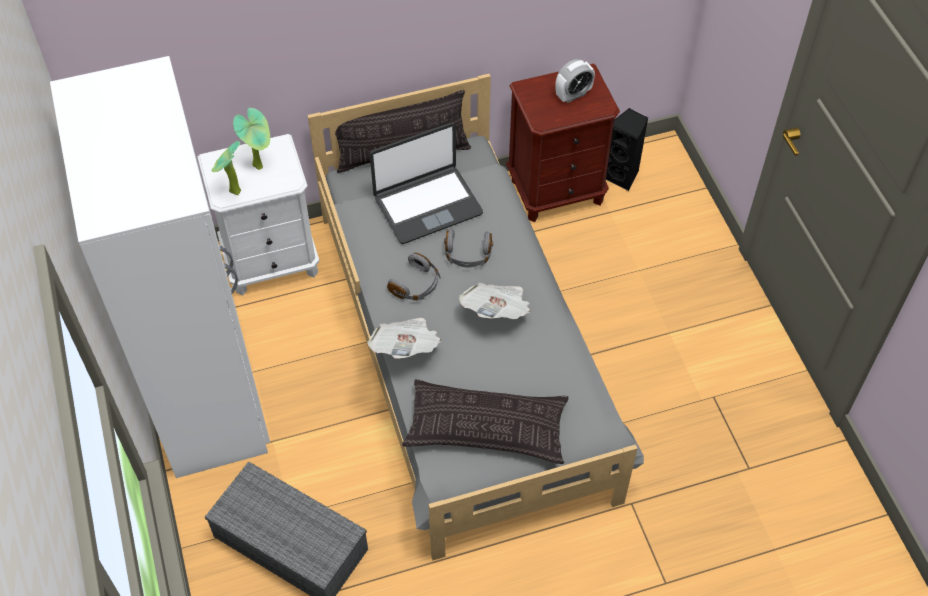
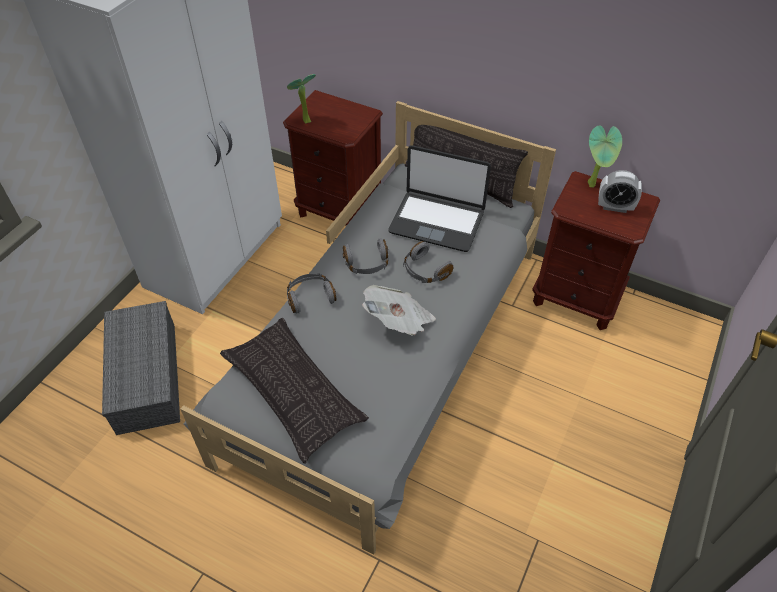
camera: 45 degrees right, 5 degrees down
white nightstand [197,134,319,296] -> brown nightstand [283,90,383,226]
potted plant [233,108,270,170] -> potted plant moved to [588,126,622,188]
newspaper [367,318,441,359] -> grey headphones [287,273,336,313]
black speaker [606,108,648,191] -> none

